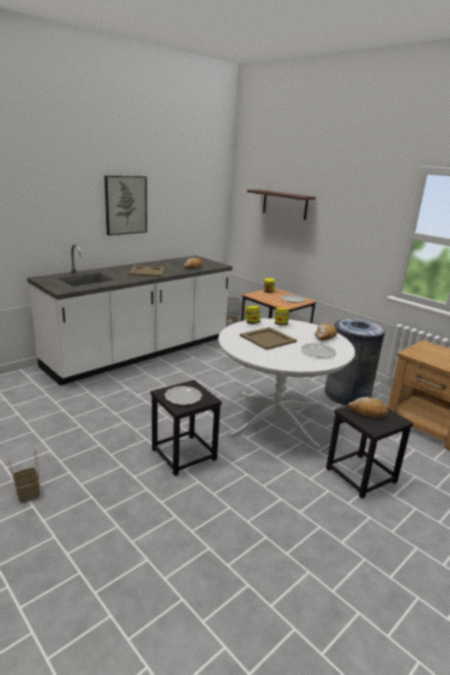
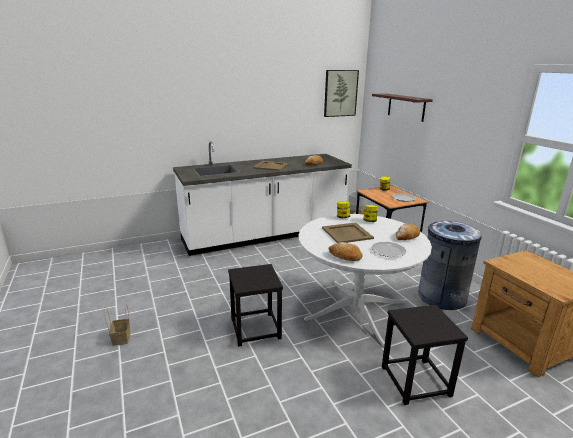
camera: 20 degrees right, 0 degrees up
picture [104,176,147,235] -> picture moved to [324,70,359,117]
plate [164,386,202,405] -> none
bread [348,397,388,417] -> bread moved to [329,242,363,261]

